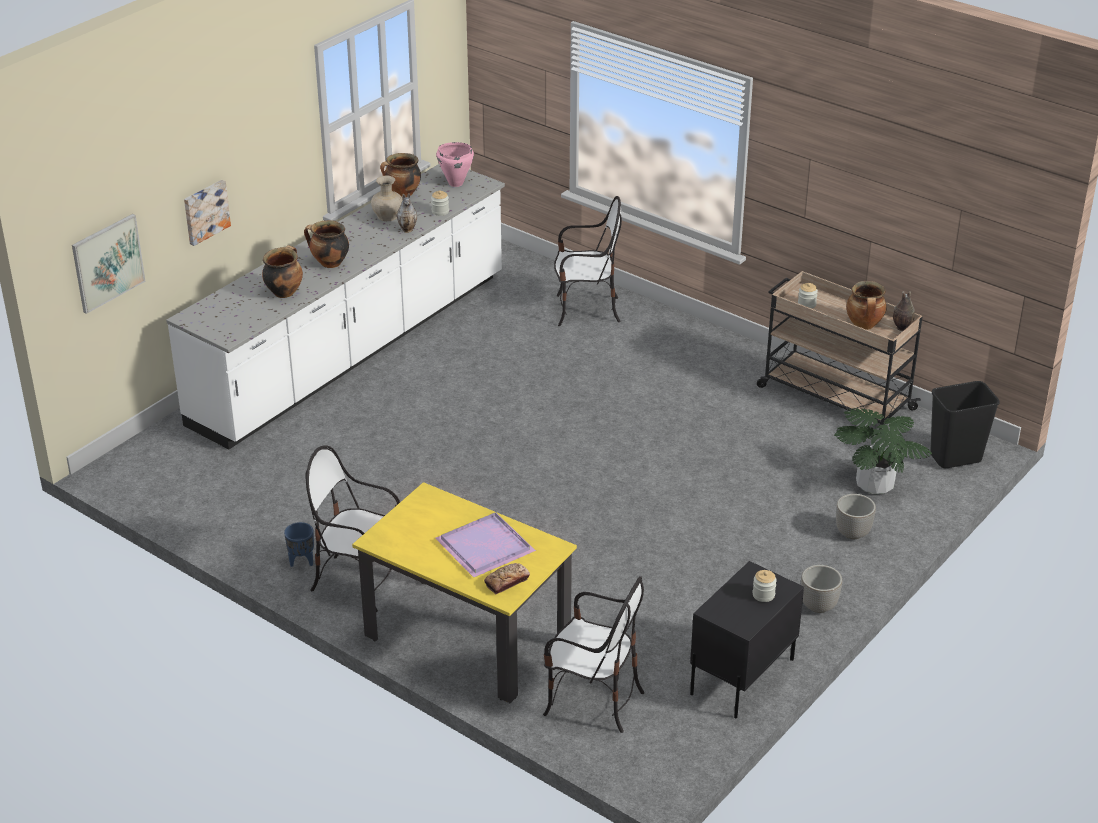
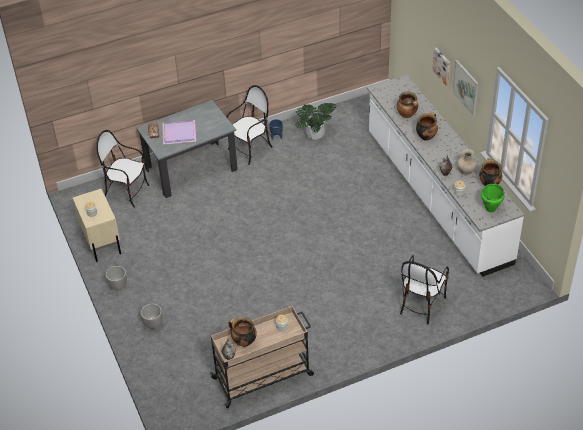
camera: 120 degrees right, 10 degrees up
picture [72,214,146,314] -> picture moved to [452,60,479,116]
yellow dining table [352,482,577,703] -> grey dining table [136,100,238,198]
pink cooking pot [436,142,474,187] -> green cooking pot [481,183,505,212]
chair [543,576,645,733] -> chair turned 60 degrees clockwise [96,130,150,208]
black nightstand [690,561,804,718] -> beige nightstand [73,189,121,262]
potted plant [834,408,932,494] -> potted plant moved to [295,103,336,140]
black trash can [930,381,1000,468] -> none

